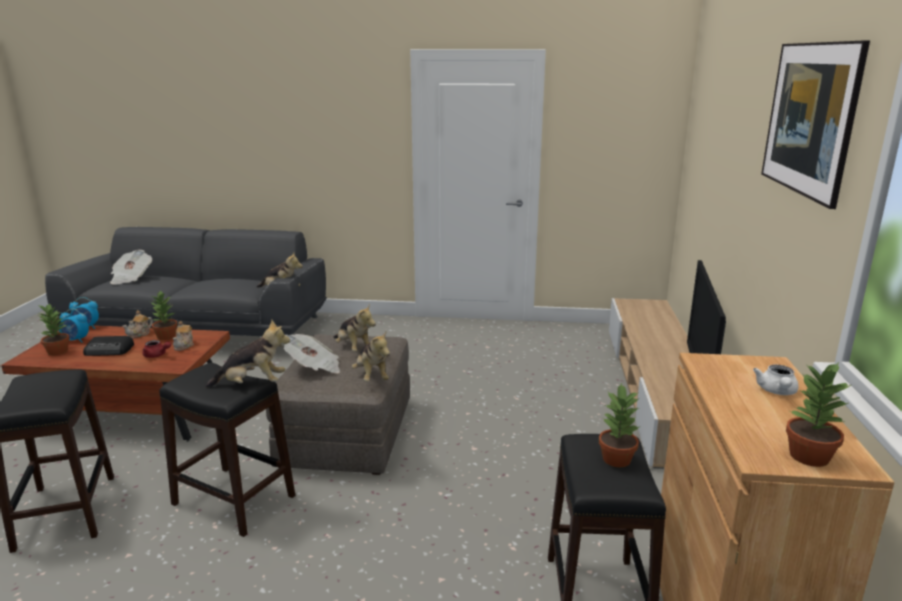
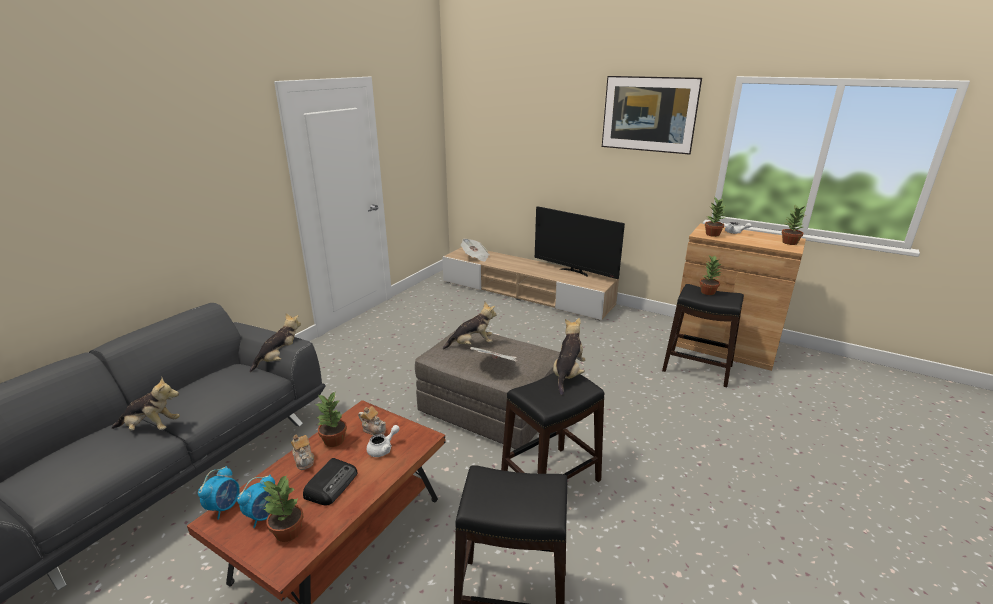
camera: 65 degrees left, 5 degrees up
newspaper [110,250,152,285] -> newspaper moved to [461,239,490,262]
red teapot [142,340,171,358] -> white teapot [367,425,400,457]
plush toy [352,330,390,382] -> plush toy moved to [112,377,180,431]
none -> potted plant [705,197,725,237]

